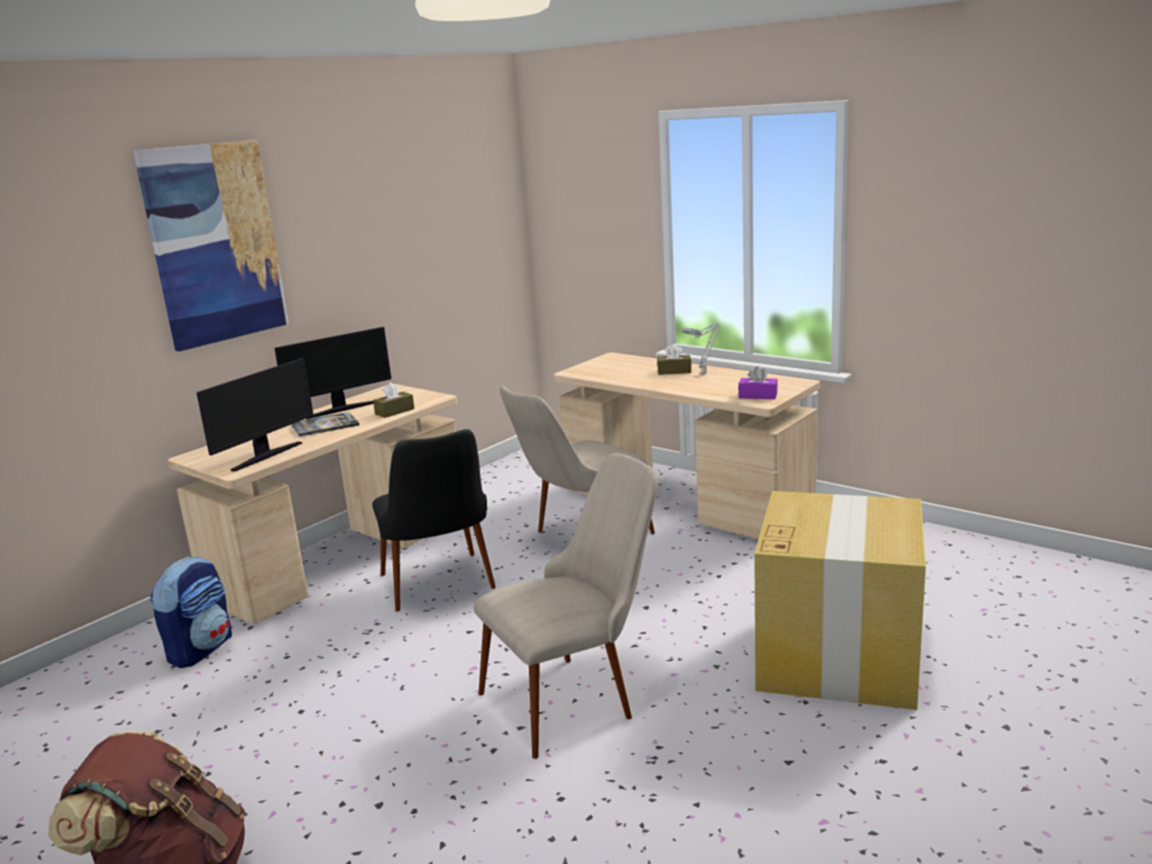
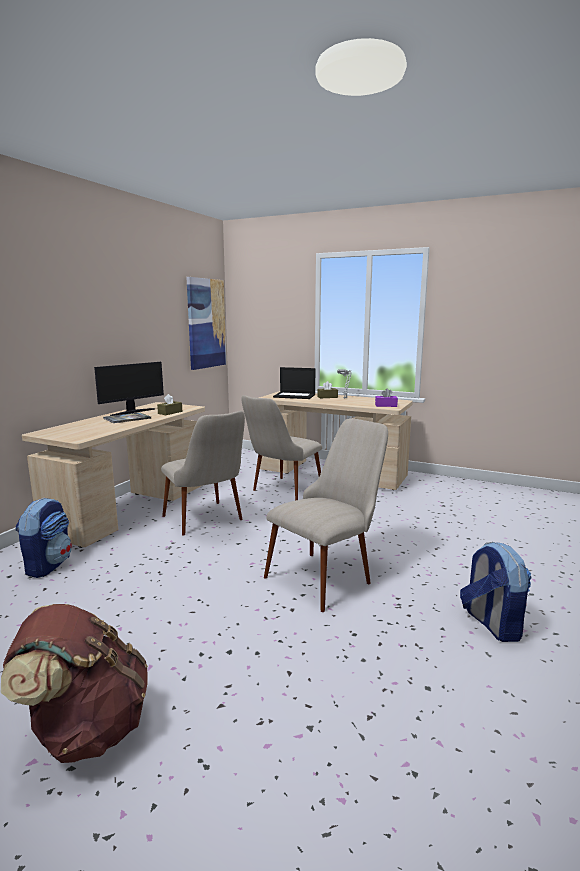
camera: 15 degrees left, 5 degrees down
picture [133,140,289,352] -> picture moved to [186,277,226,370]
monitor [196,358,314,472] -> none
black chair [372,429,496,612] -> beige chair [161,411,245,535]
cardboard box [754,491,926,710] -> none
none -> laptop [273,367,315,399]
none -> backpack [460,542,532,642]

